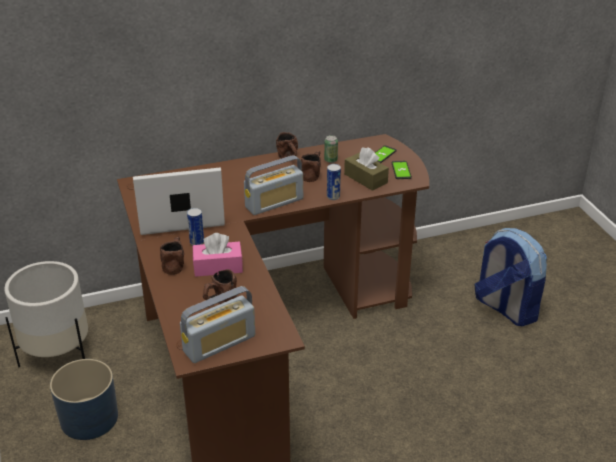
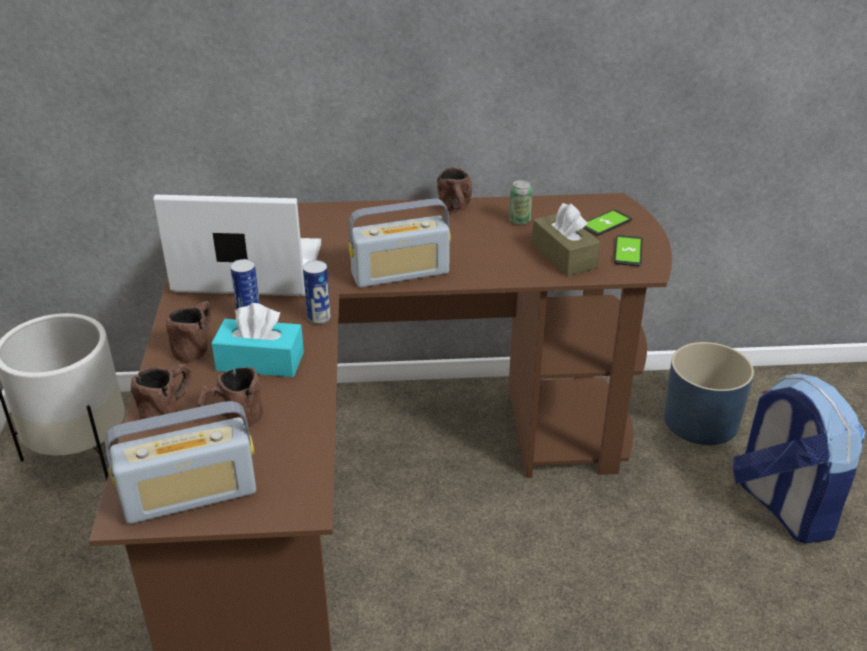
camera: 15 degrees right, 0 degrees up
blue planter [50,359,118,440] -> blue planter moved to [664,342,754,445]
pink tissue box [193,233,243,277] -> turquoise tissue box [211,303,304,377]
brown mug [301,151,321,182] -> brown mug moved to [131,364,192,420]
can [327,164,341,200] -> can moved to [303,260,331,324]

